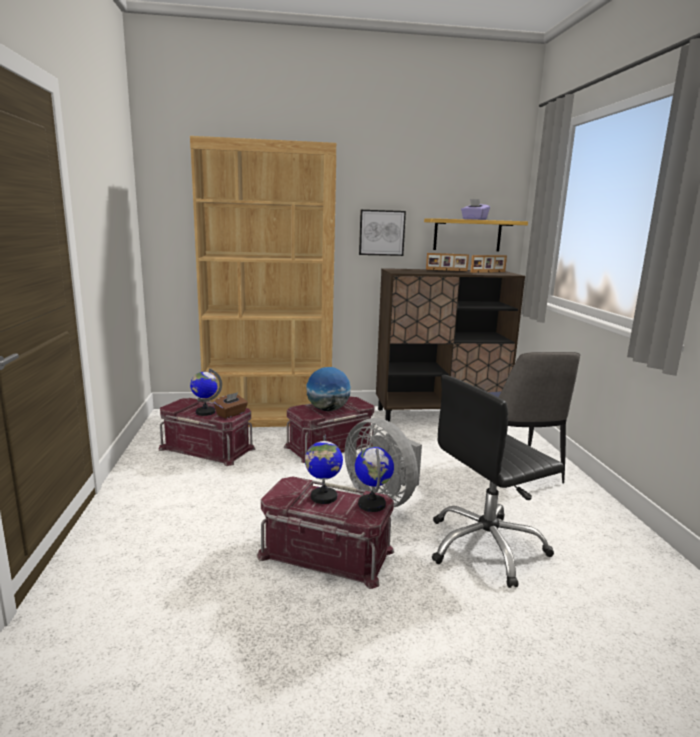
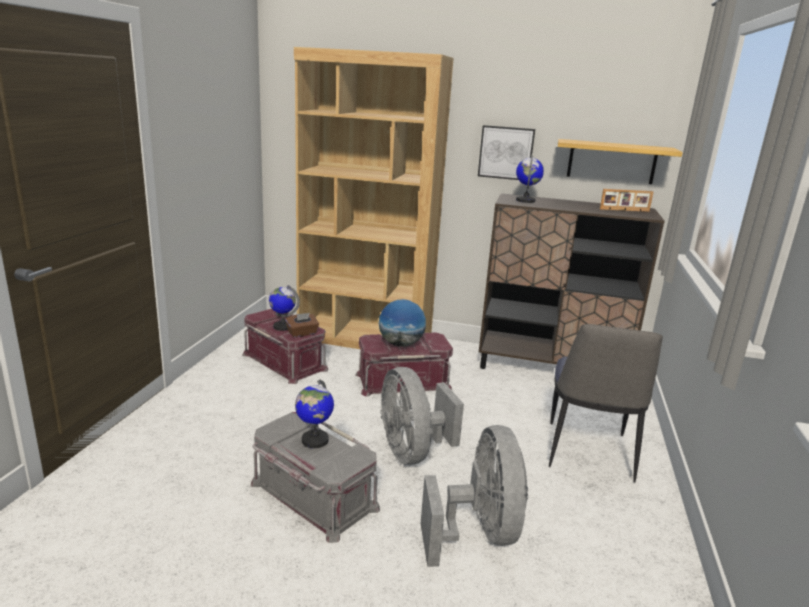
camera: 20 degrees right, 5 degrees up
red storage box [257,476,394,589] -> grey storage box [251,412,380,543]
globe [355,447,394,512] -> globe moved to [516,155,544,203]
picture frame [426,253,469,271] -> none
black office chair [432,375,564,588] -> grey fan [421,425,528,567]
purple tissue box [461,199,490,220] -> none

